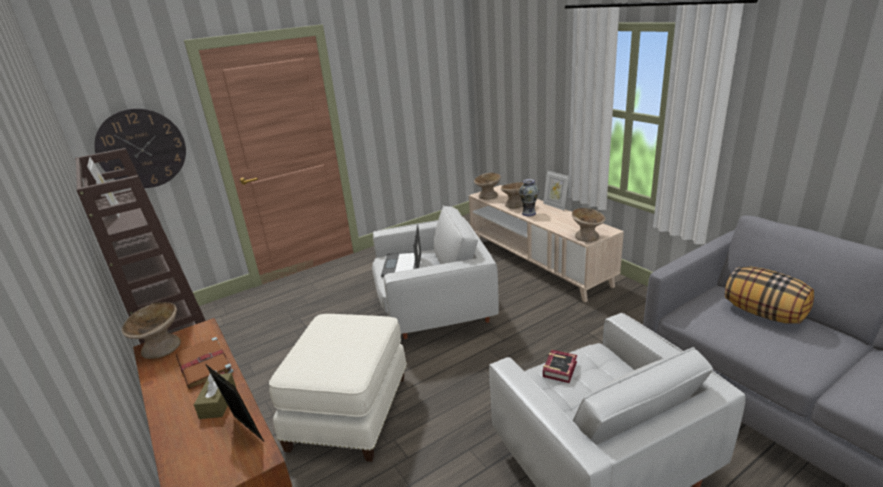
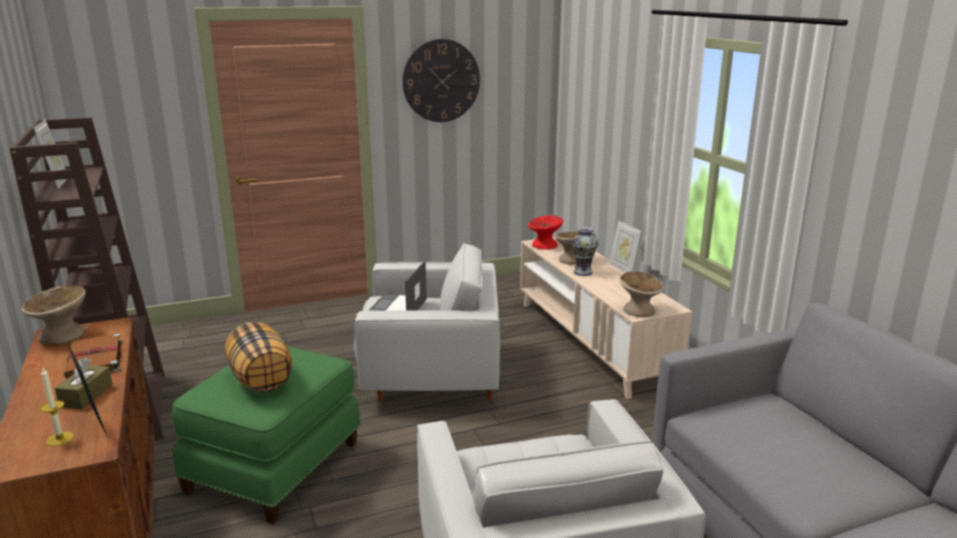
camera: 10 degrees right, 5 degrees down
wall clock [94,108,186,188] -> wall clock moved to [402,39,480,122]
white ottoman [269,314,407,462] -> green ottoman [172,346,361,524]
beige bowl [474,172,501,200] -> red bowl [528,215,563,250]
book [543,350,577,383] -> none
pillow [725,267,814,324] -> pillow moved to [225,322,292,392]
none -> candle [40,368,74,446]

